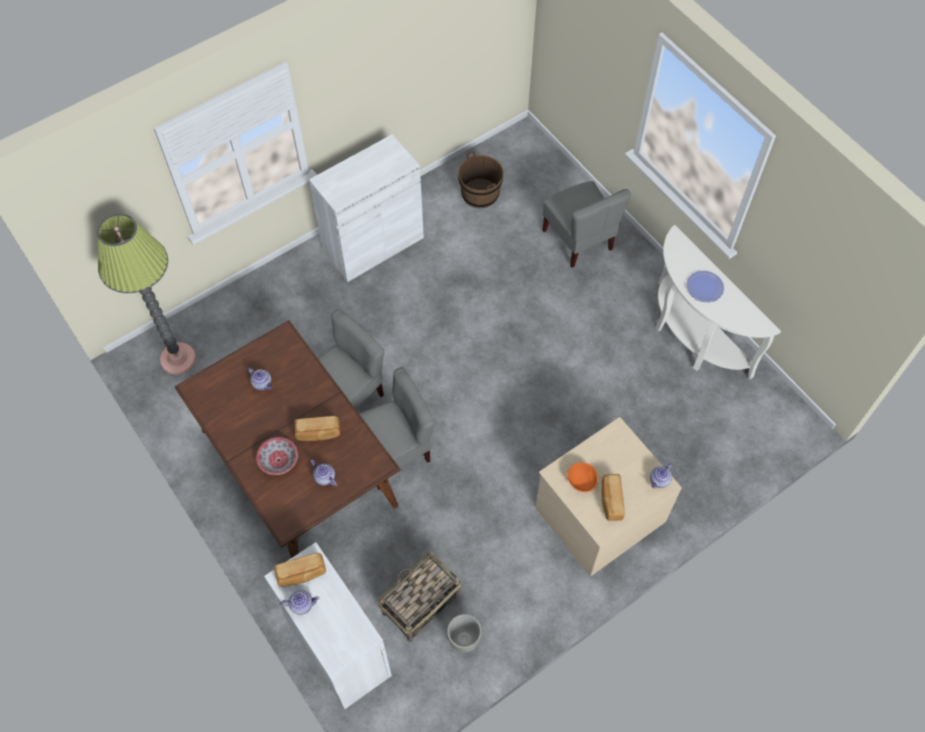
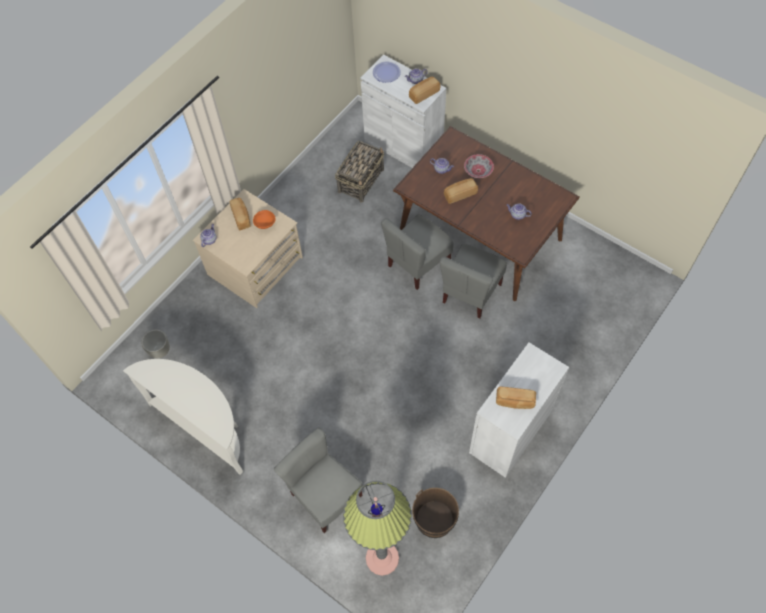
camera: 165 degrees right, 0 degrees up
floor lamp [97,214,196,375] -> floor lamp moved to [343,481,412,576]
grey planter [447,614,482,653] -> grey planter moved to [141,329,170,358]
plate [686,271,724,302] -> plate moved to [373,61,401,83]
none -> bread [496,386,536,409]

